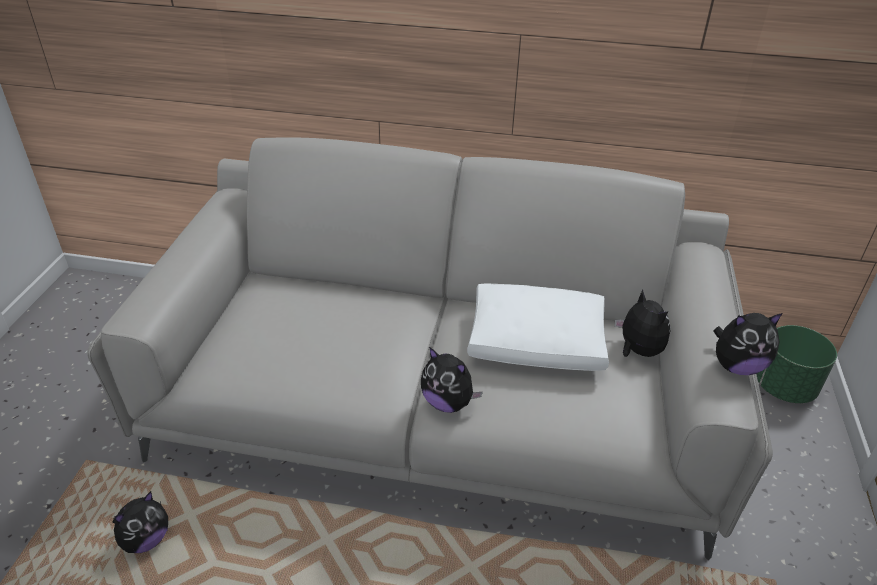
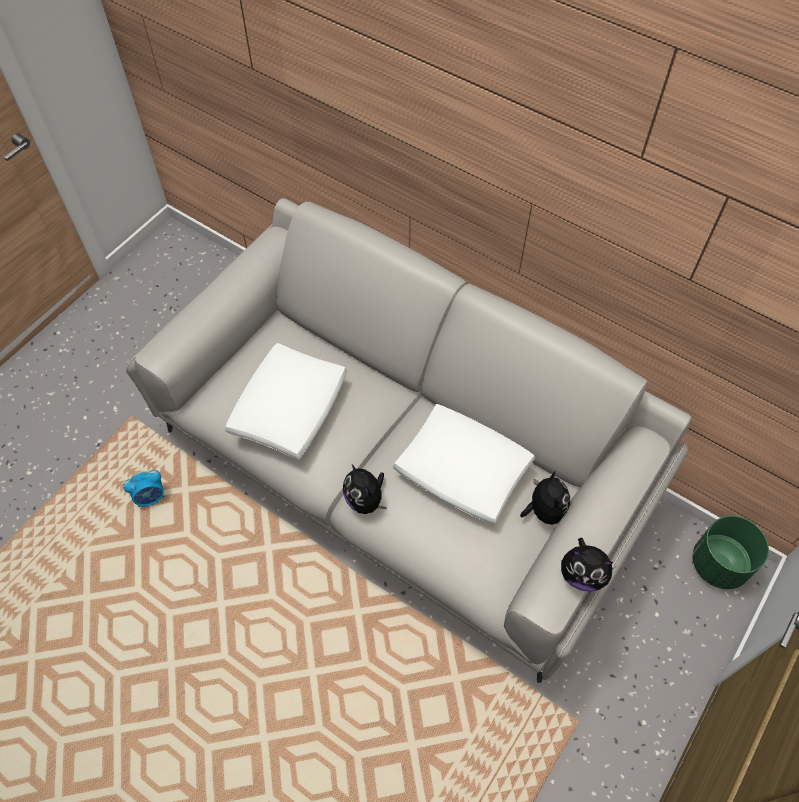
camera: 25 degrees right, 20 degrees up
plush toy [113,491,168,553] -> alarm clock [123,470,165,507]
none -> white pillow [225,343,347,460]

